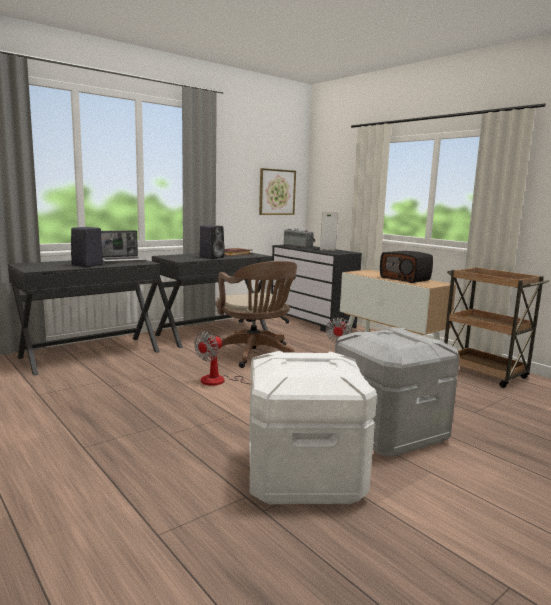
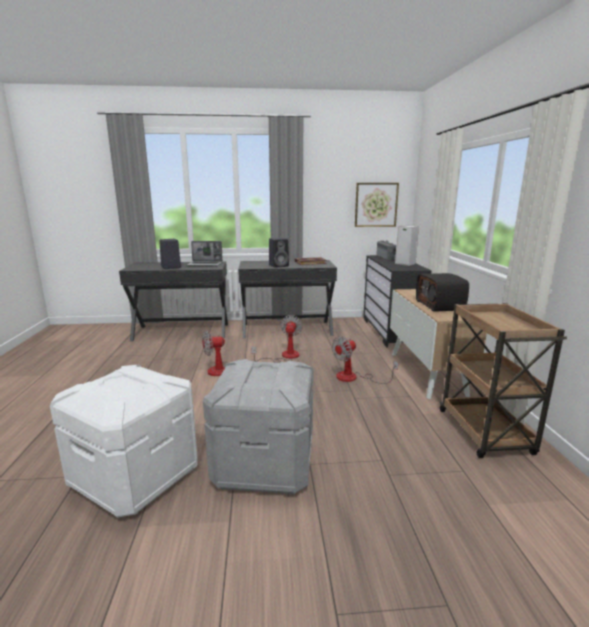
camera: 35 degrees right, 5 degrees up
brown office chair [215,261,297,368] -> fan [251,315,303,363]

